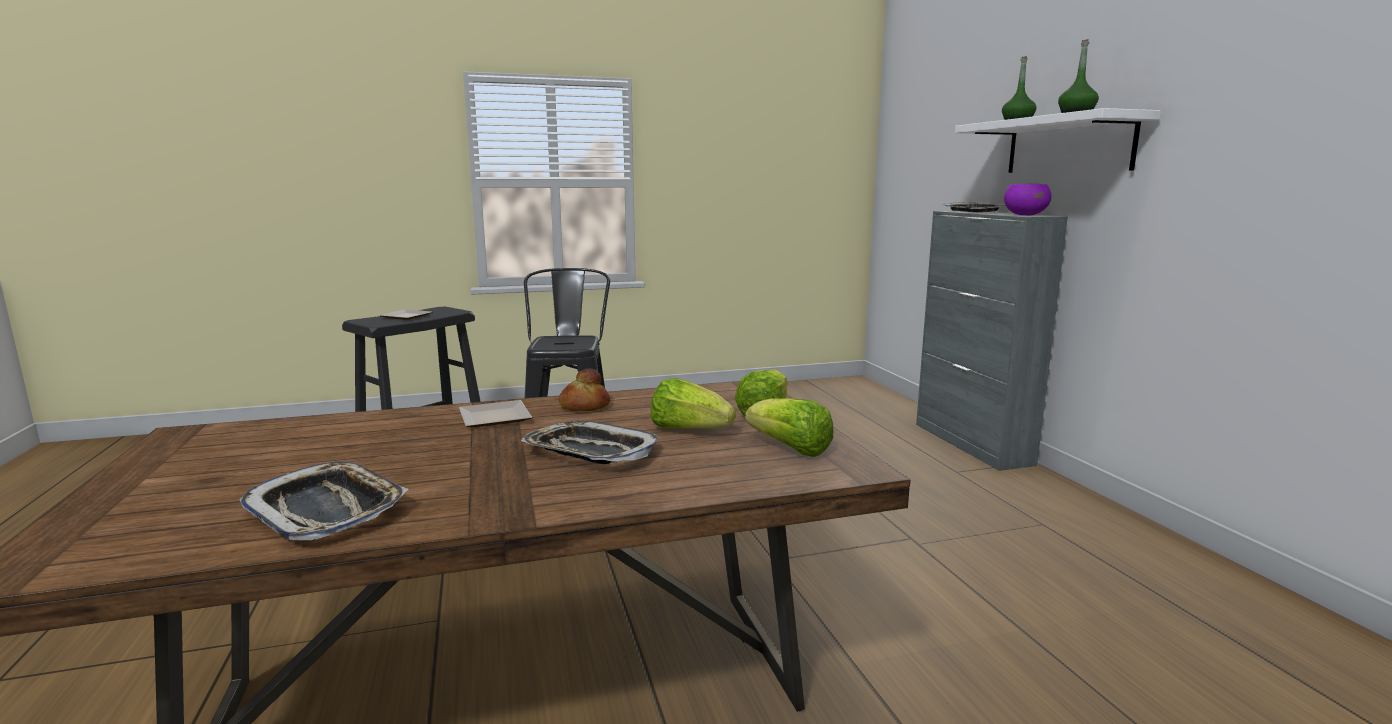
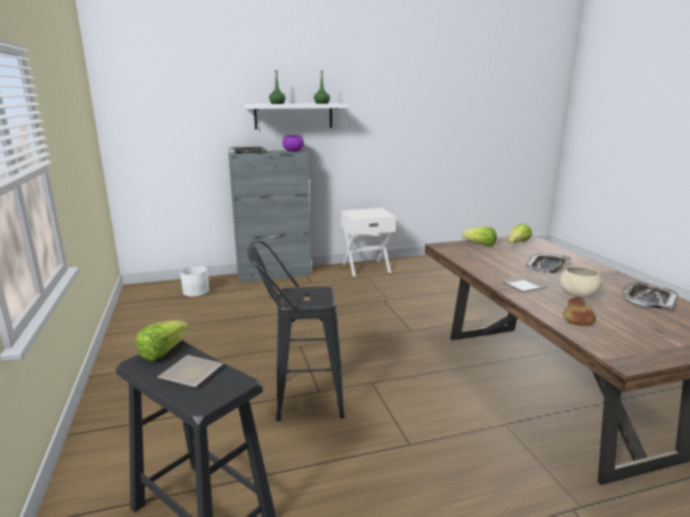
camera: 90 degrees left, 5 degrees up
bread [559,368,610,411] -> bread moved to [563,296,596,326]
lettuce [651,378,736,429] -> lettuce moved to [136,320,189,361]
none -> white planter [180,266,209,297]
none -> white nightstand [341,208,396,277]
none -> beige bowl [559,266,602,298]

